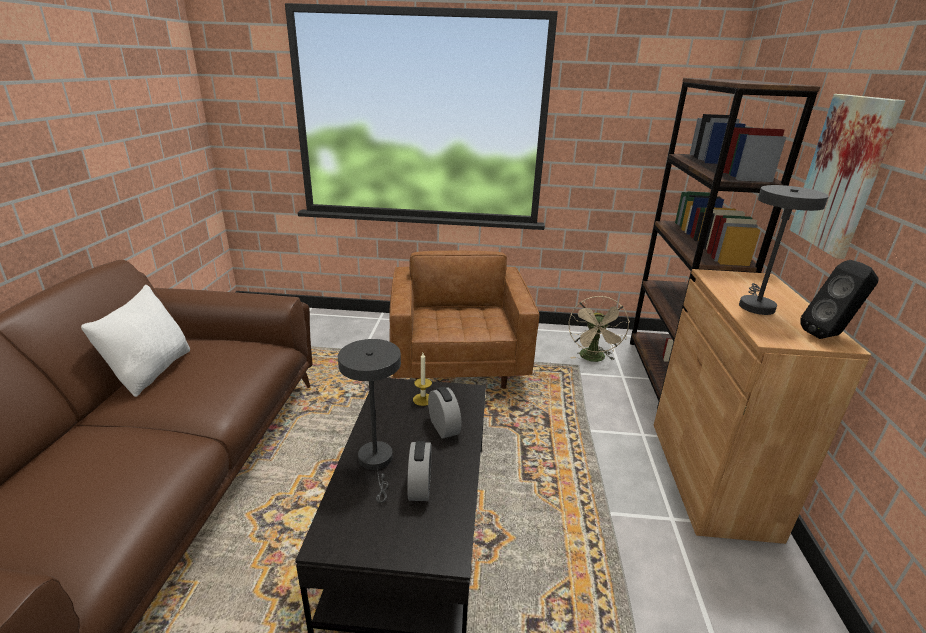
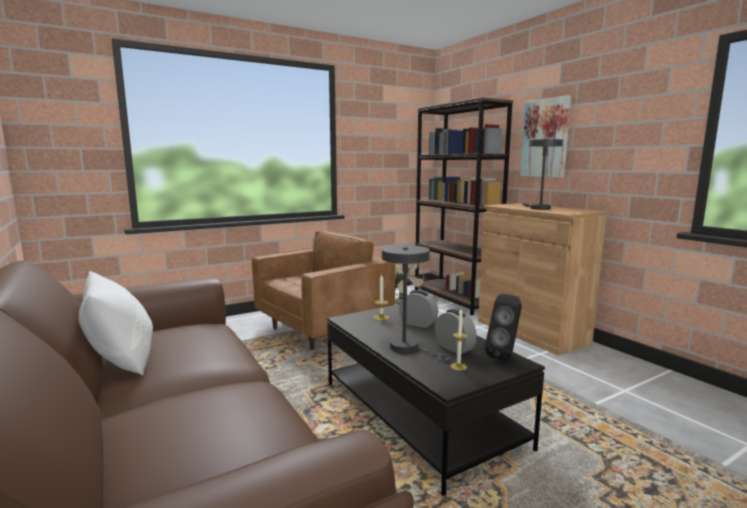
camera: 35 degrees left, 15 degrees down
brown armchair [389,251,539,389] -> brown armchair turned 90 degrees clockwise [252,231,395,350]
black speaker [800,260,878,339] -> black speaker moved to [485,294,522,361]
none -> candle [450,309,467,371]

